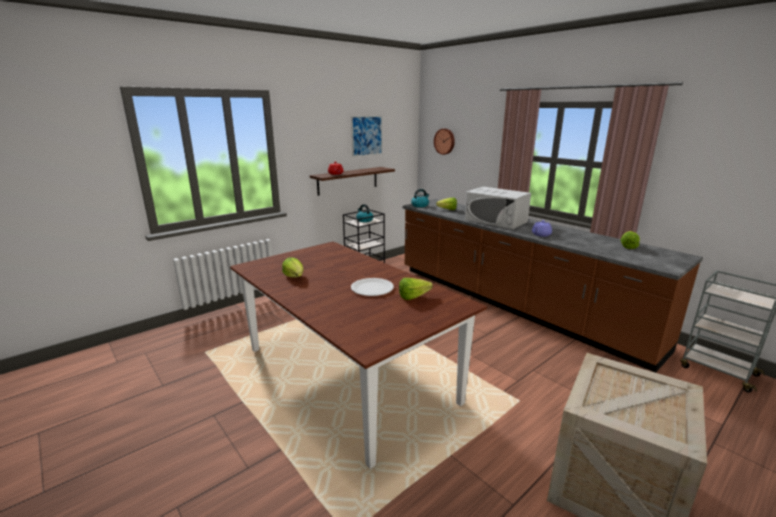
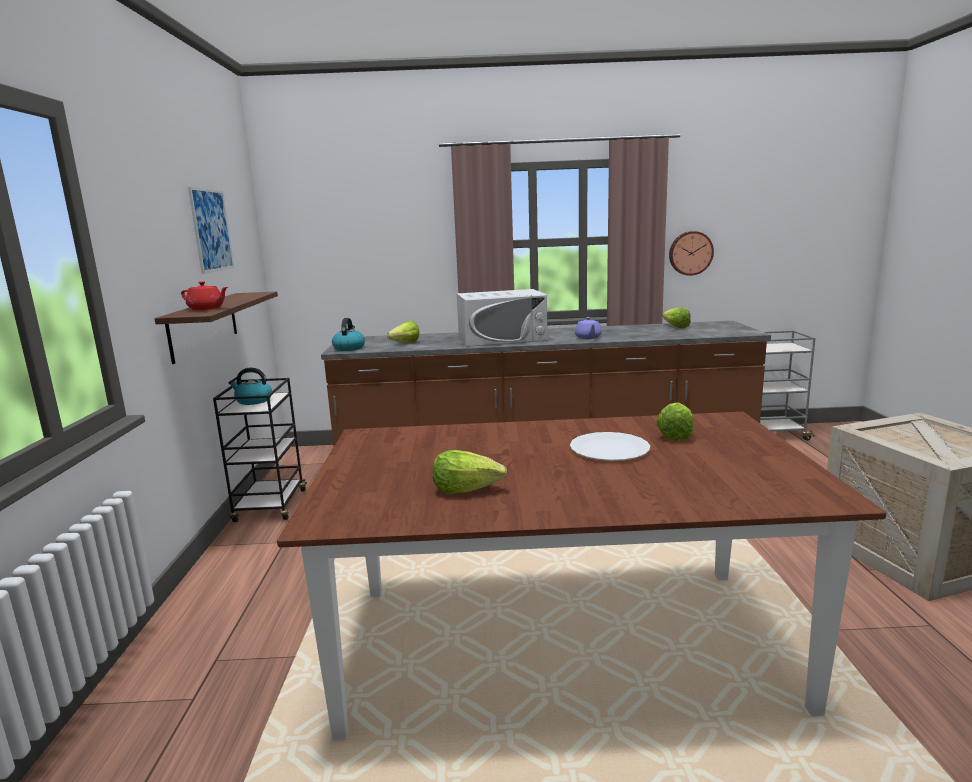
camera: 50 degrees left, 5 degrees down
wall clock [434,128,455,155] -> wall clock moved to [669,231,714,276]

